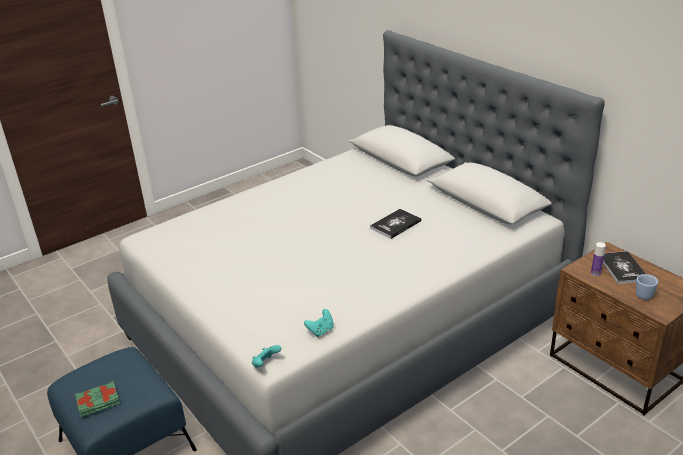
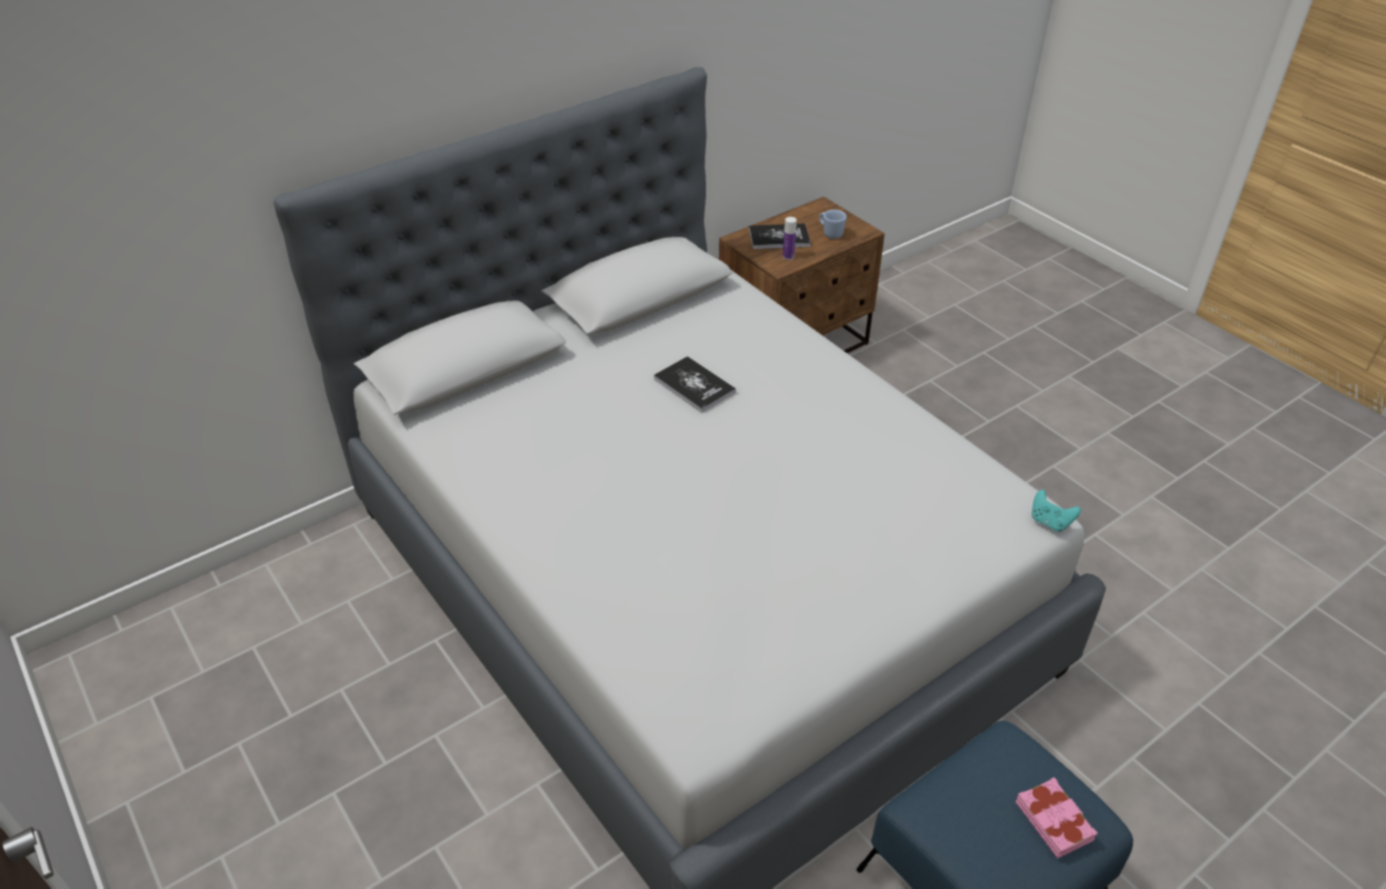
camera: 90 degrees left, 10 degrees up
green book [75,381,120,417] -> pink book [1016,777,1097,859]
turquoise game controller [304,309,334,337] -> none

